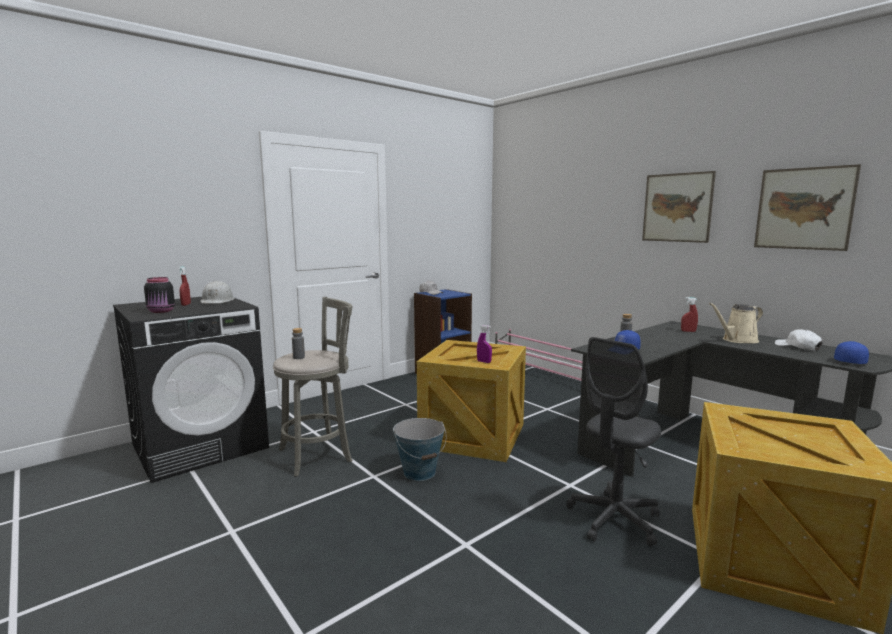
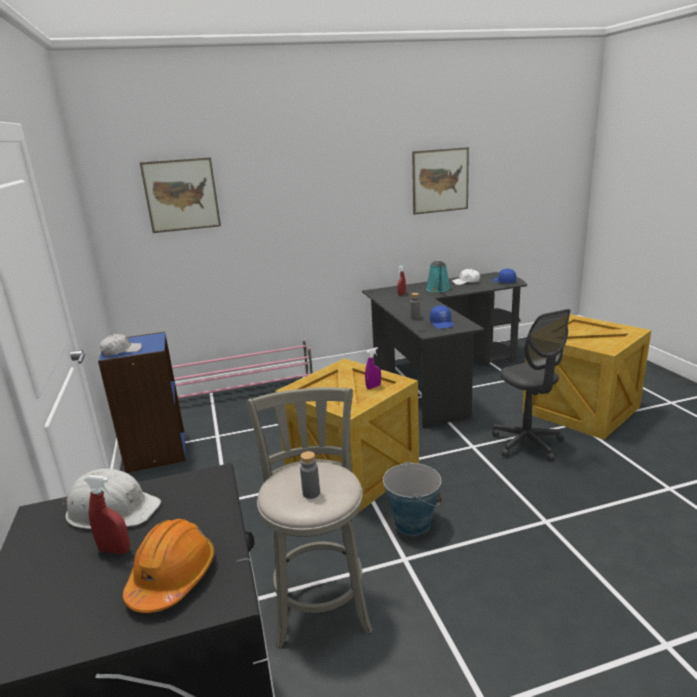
camera: 65 degrees left, 10 degrees up
black jar [144,277,175,313] -> orange hard hat [123,519,214,613]
picture [642,171,716,243] -> picture moved to [140,157,221,233]
beige watering can [709,303,763,343] -> turquoise watering can [426,261,451,292]

